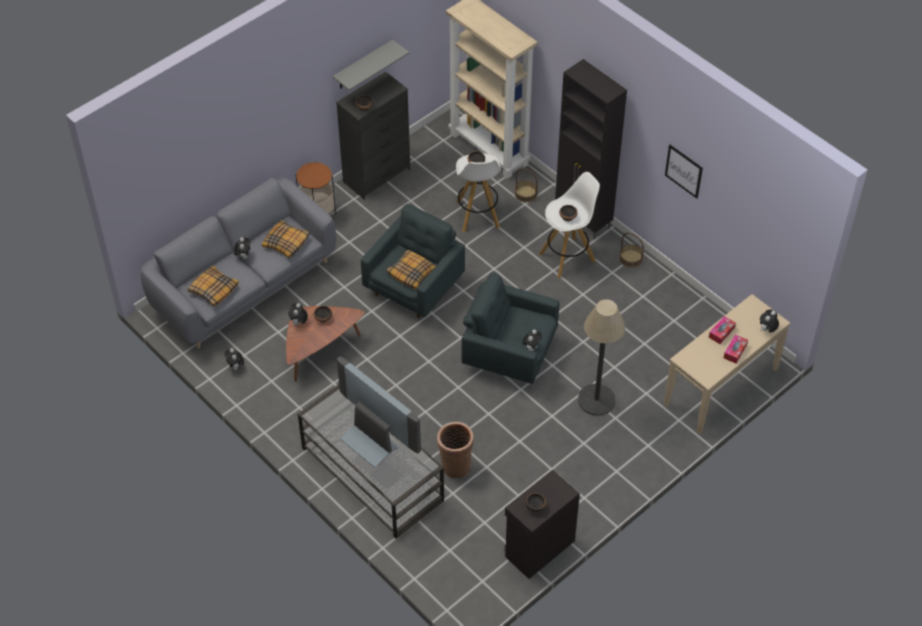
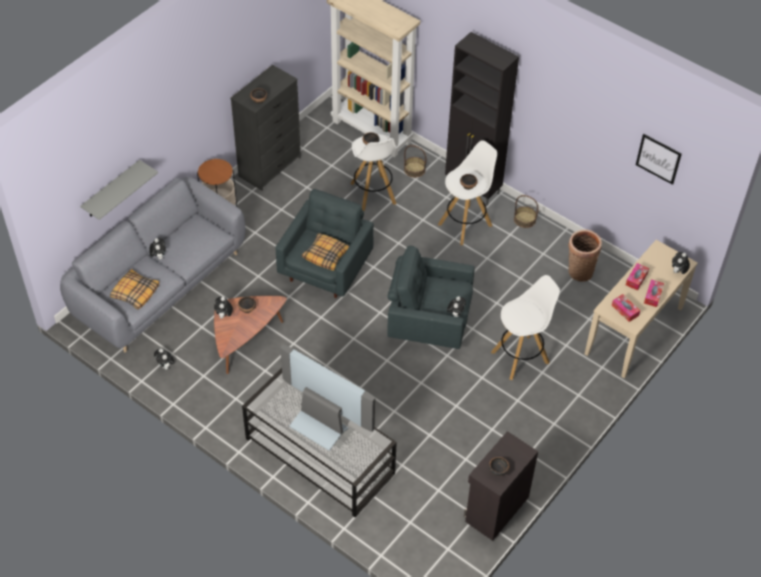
camera: 10 degrees left, 0 degrees up
pillow [262,220,310,258] -> none
grey shelf [333,40,409,91] -> grey shelf moved to [80,160,158,220]
basket [437,422,474,478] -> basket moved to [568,230,602,282]
floor lamp [578,299,625,416] -> white stool [491,275,560,380]
picture [665,145,703,199] -> picture moved to [636,134,682,185]
none -> tissue box [612,294,640,322]

